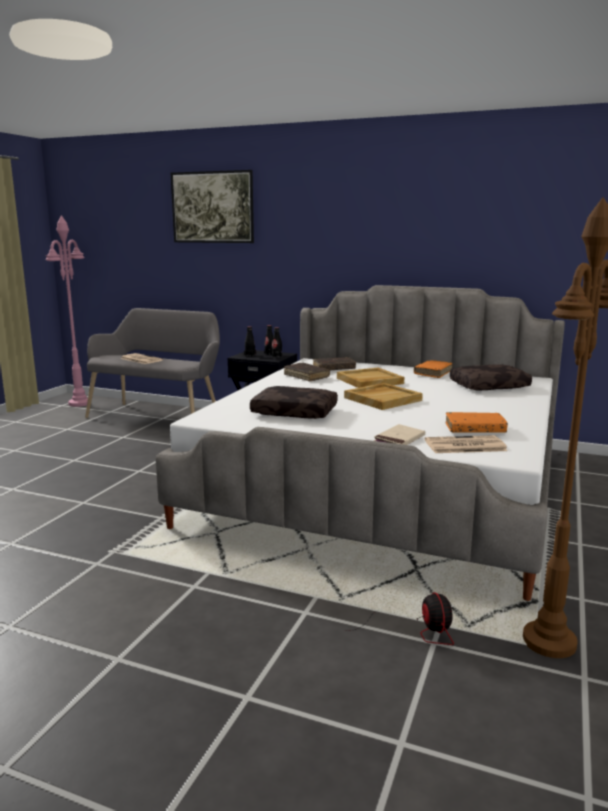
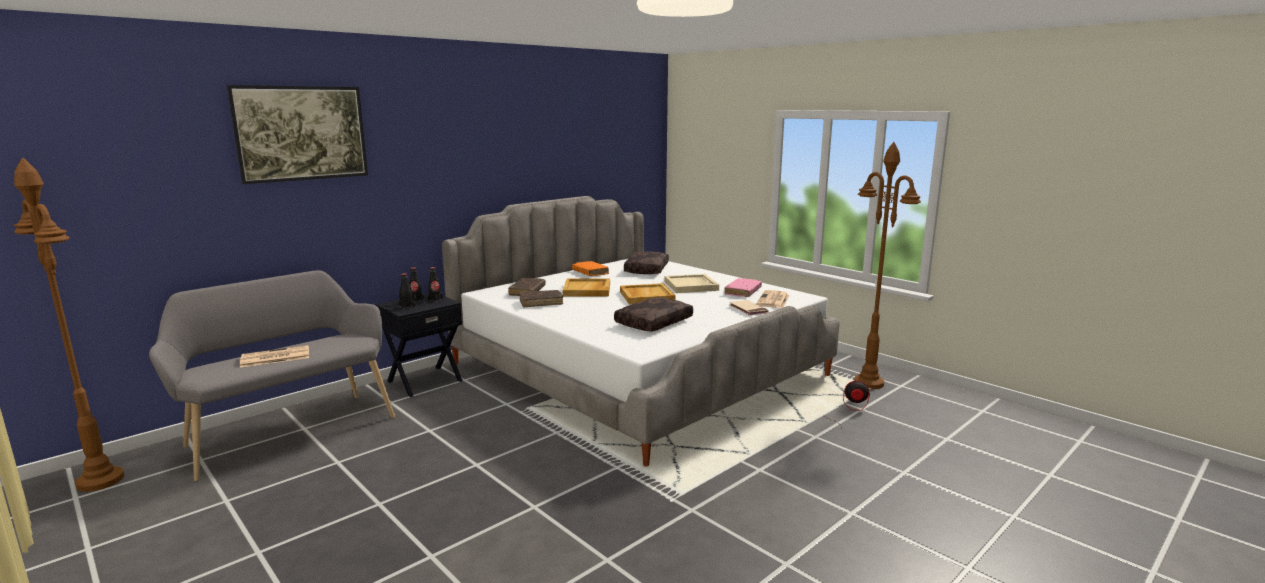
camera: 65 degrees left, 0 degrees up
pink floor lamp [45,215,88,407] -> brown floor lamp [14,157,124,492]
orange book [445,412,508,433] -> pink book [725,278,762,297]
none -> beige tray [665,274,719,293]

